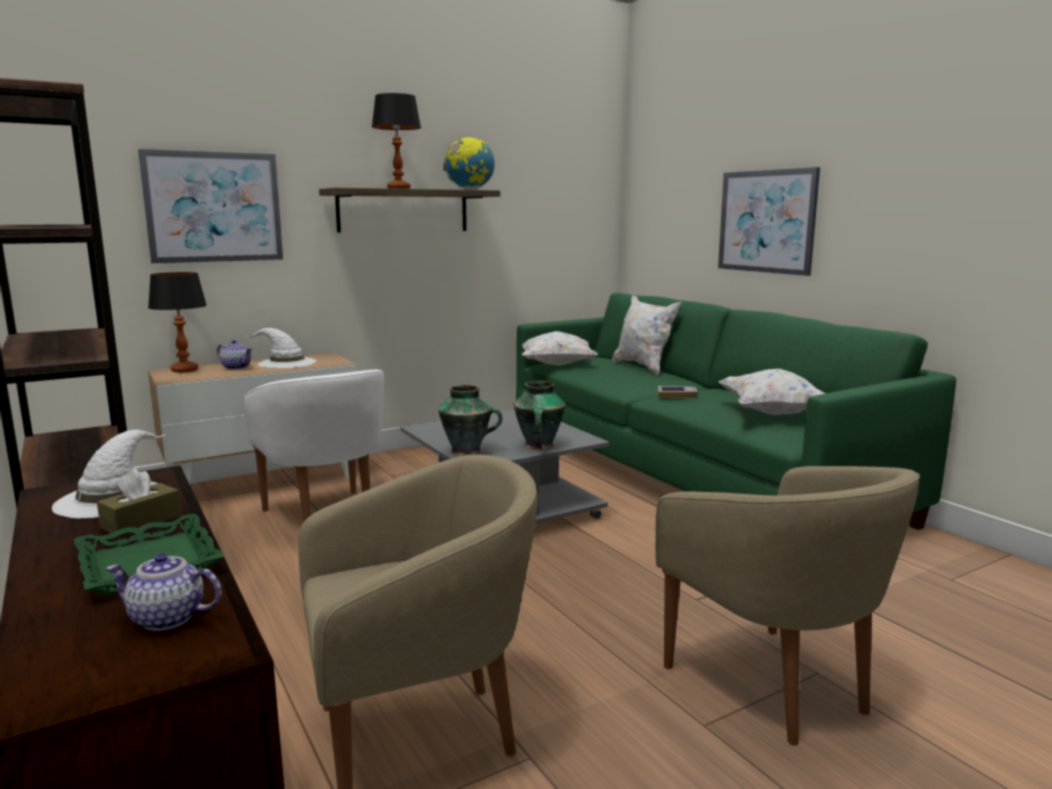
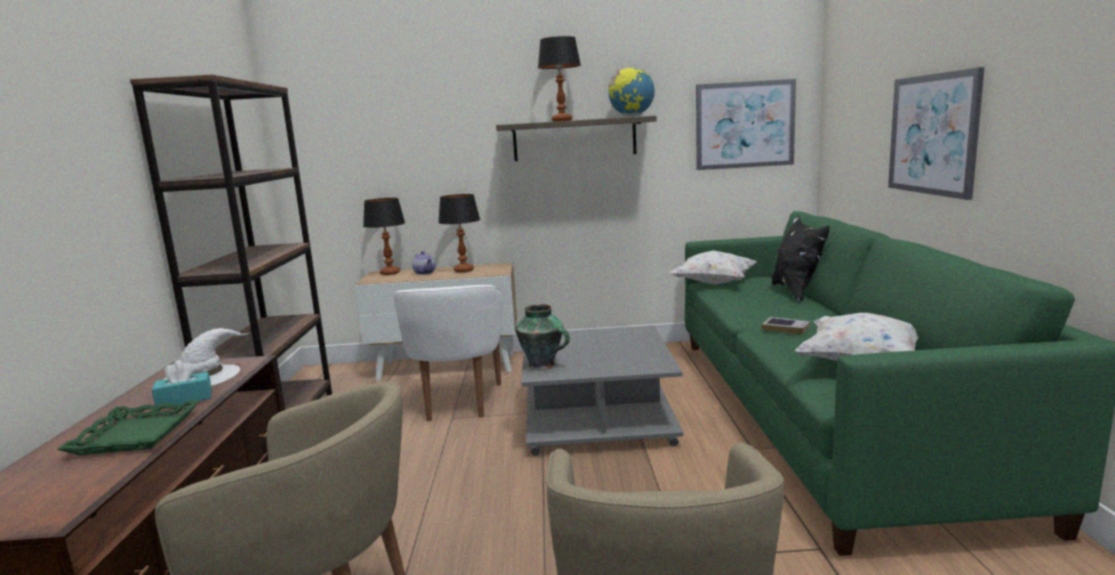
camera: 30 degrees right, 0 degrees up
brown tissue box [97,468,181,533] -> turquoise tissue box [152,360,212,406]
teapot [105,553,221,631] -> none
picture [138,149,283,264] -> picture moved to [696,79,796,170]
white hat [246,328,316,368] -> table lamp [438,194,480,272]
vase [514,381,565,450] -> none
white pillow [612,295,681,375] -> black pillow [771,216,830,303]

